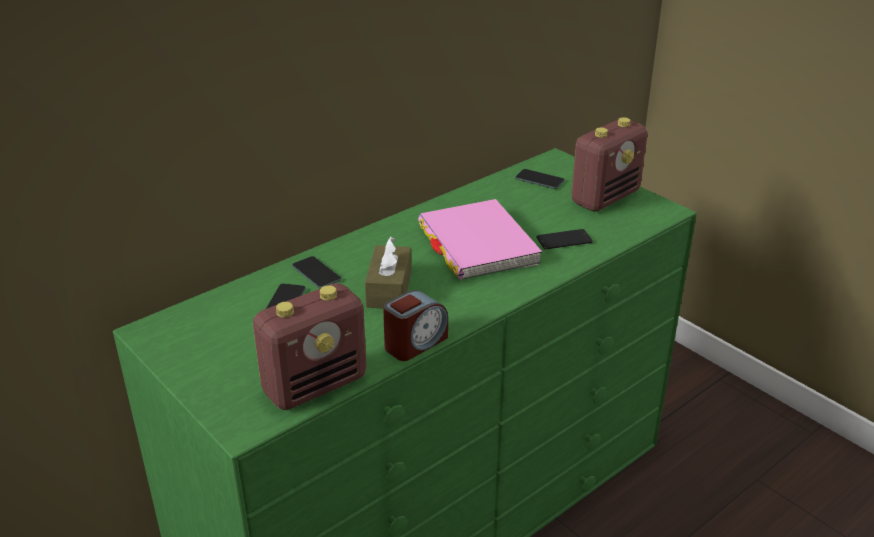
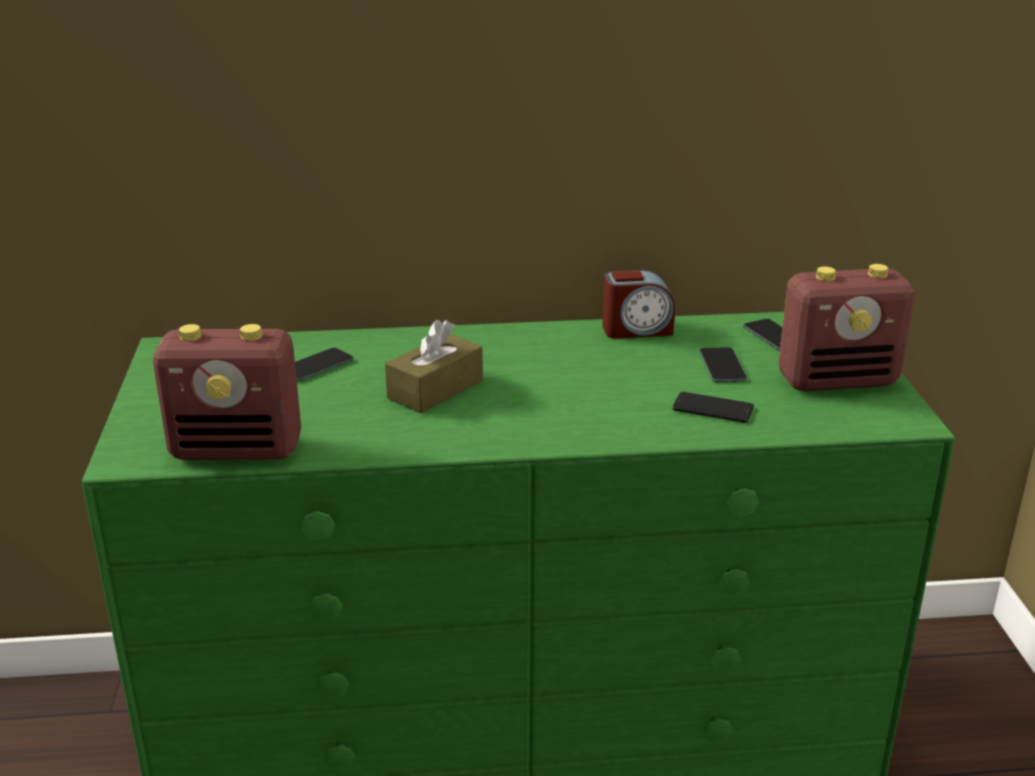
camera: 35 degrees right, 5 degrees down
phone [292,256,341,289] -> phone moved to [699,347,747,382]
alarm clock [383,290,448,361] -> alarm clock moved to [602,270,675,339]
pink book [418,199,542,280] -> none

